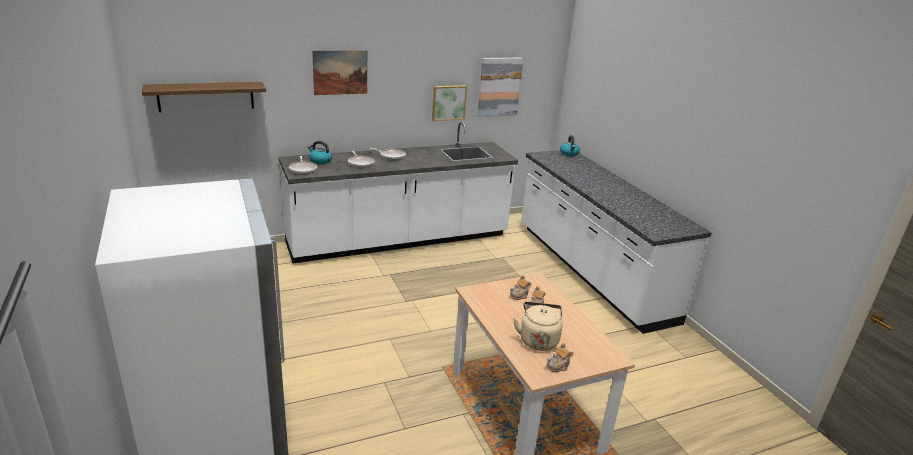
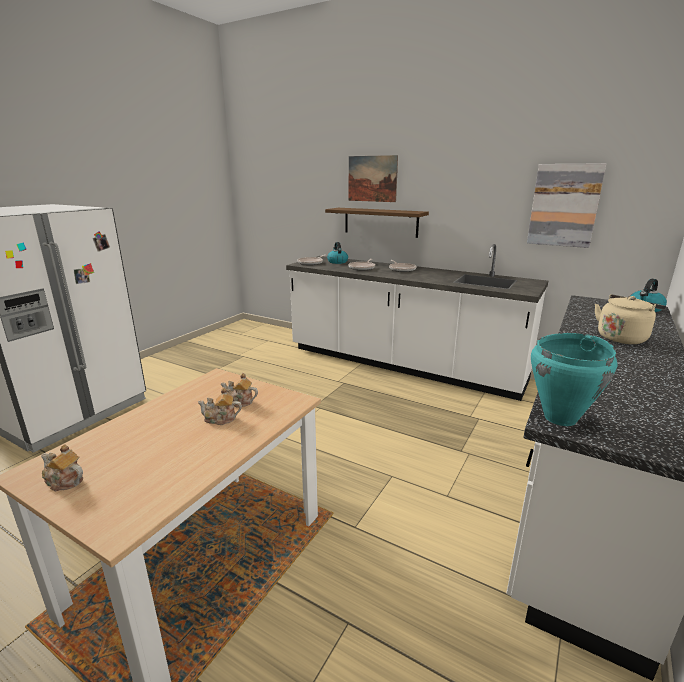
camera: 55 degrees right, 5 degrees down
shelf [142,82,266,112] -> shelf moved to [325,208,429,238]
picture [432,85,467,121] -> none
beige kettle [513,302,563,351] -> beige kettle moved to [595,294,666,344]
none -> turquoise cooking pot [531,333,617,426]

